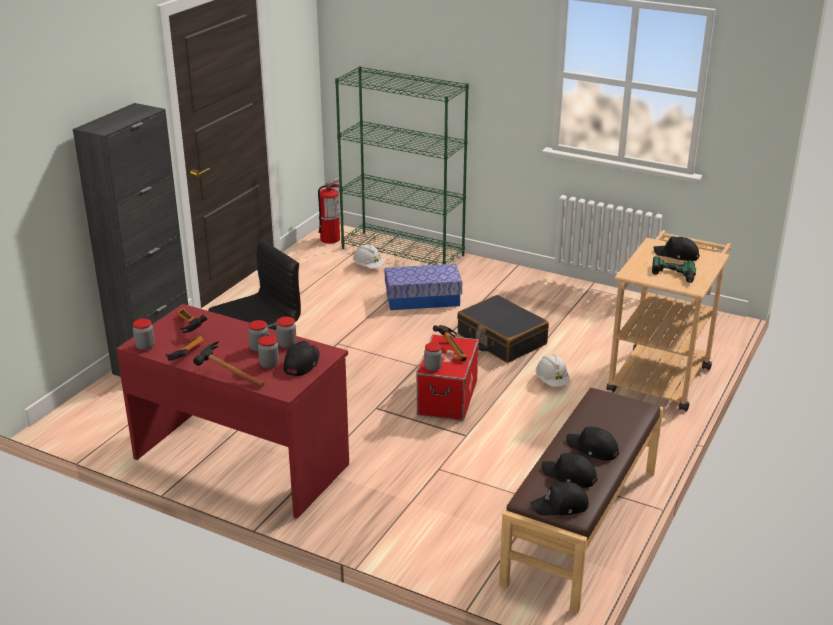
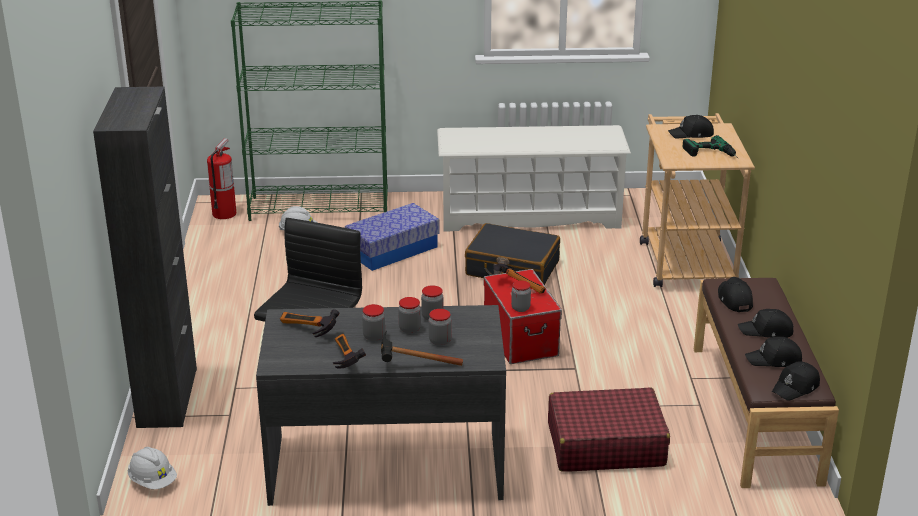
camera: 30 degrees left, 0 degrees up
red desk [116,304,349,519] -> grey desk [256,305,506,506]
jar [133,319,155,350] -> jar moved to [362,304,385,341]
black cap [284,341,320,376] -> black cap moved to [718,277,753,312]
white hard hat [536,355,570,386] -> white hard hat moved to [128,447,177,489]
none -> white shoe rack [437,125,631,232]
none -> red suitcase [548,387,670,472]

